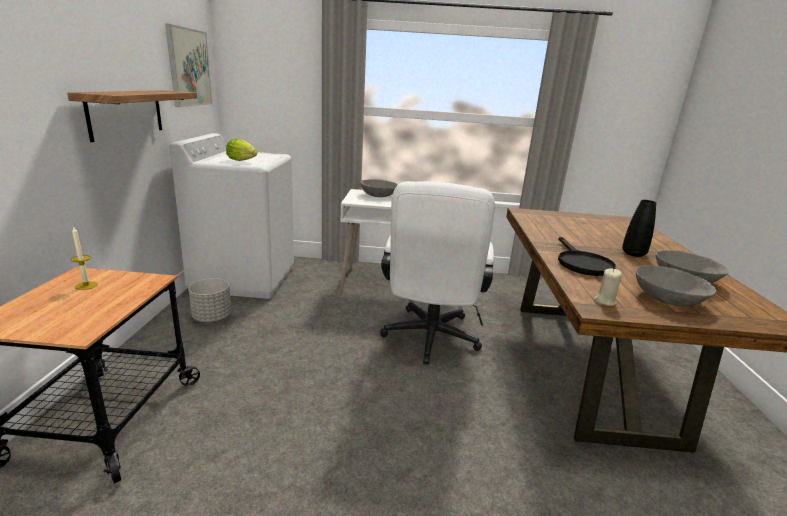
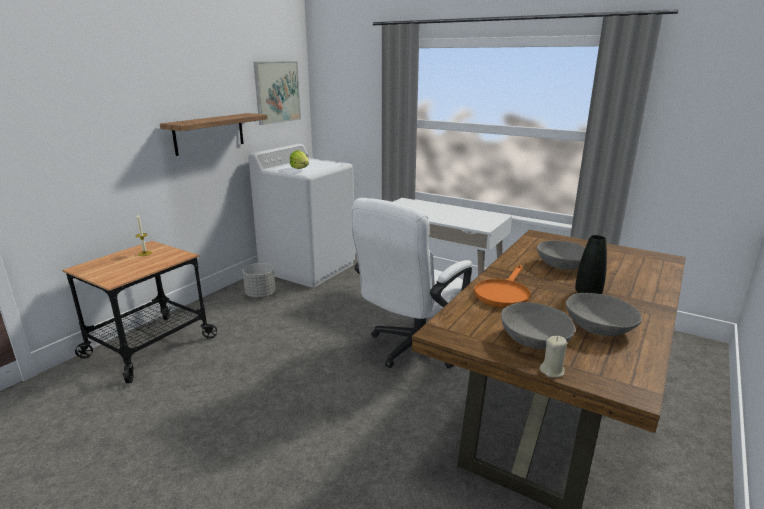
camera: 30 degrees right, 0 degrees up
grey bowl [360,179,398,197] -> grey bowl moved to [537,241,585,270]
black frying pan [558,237,616,276] -> orange frying pan [474,265,531,308]
beige candle [594,268,622,306] -> beige candle moved to [539,336,567,377]

